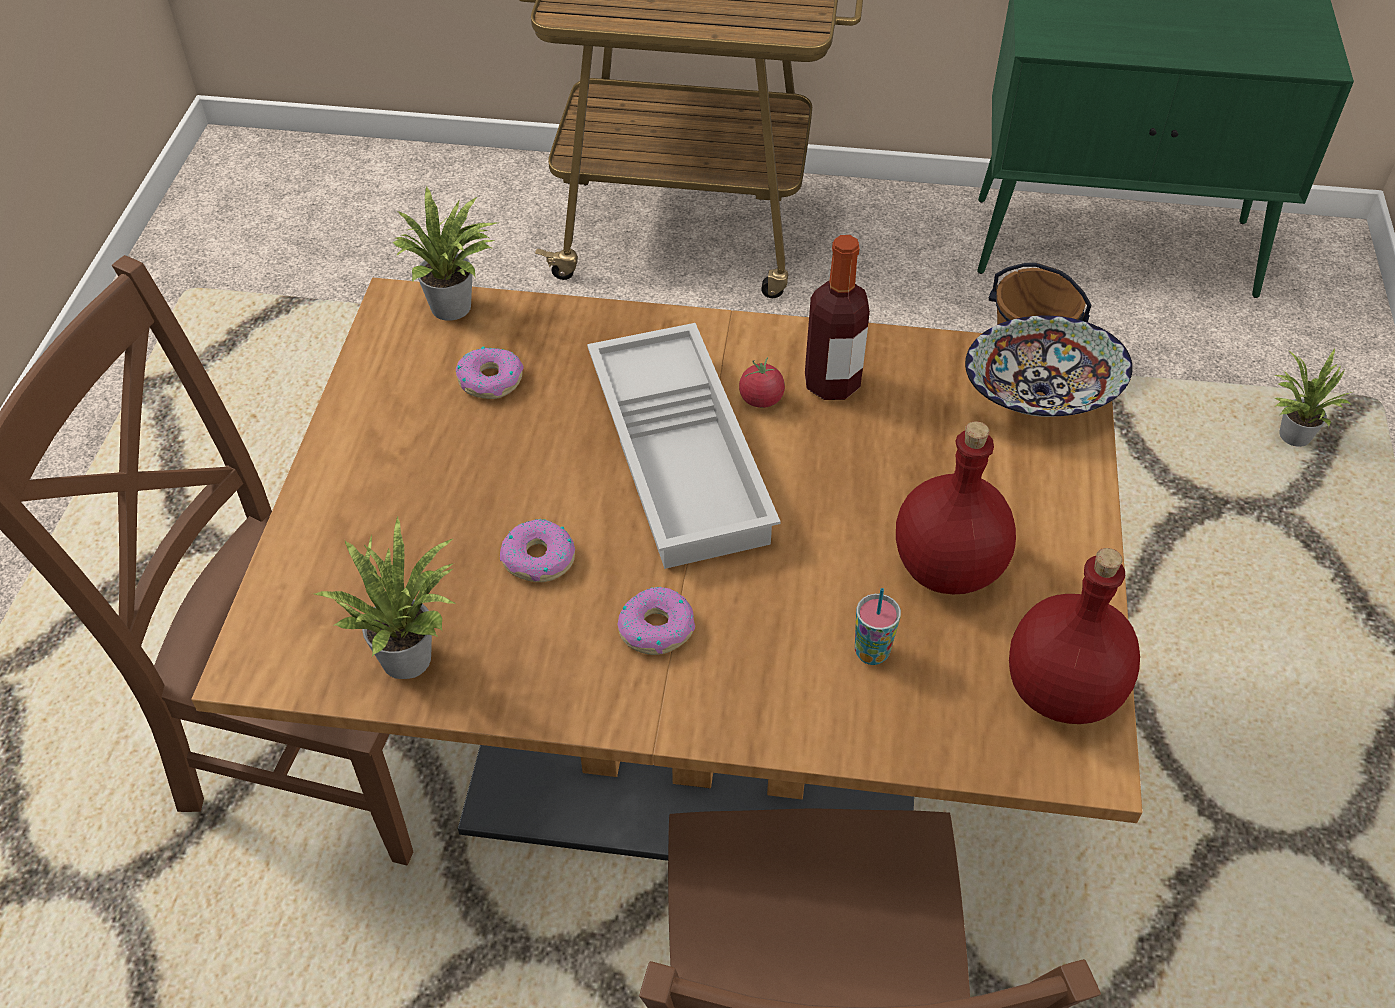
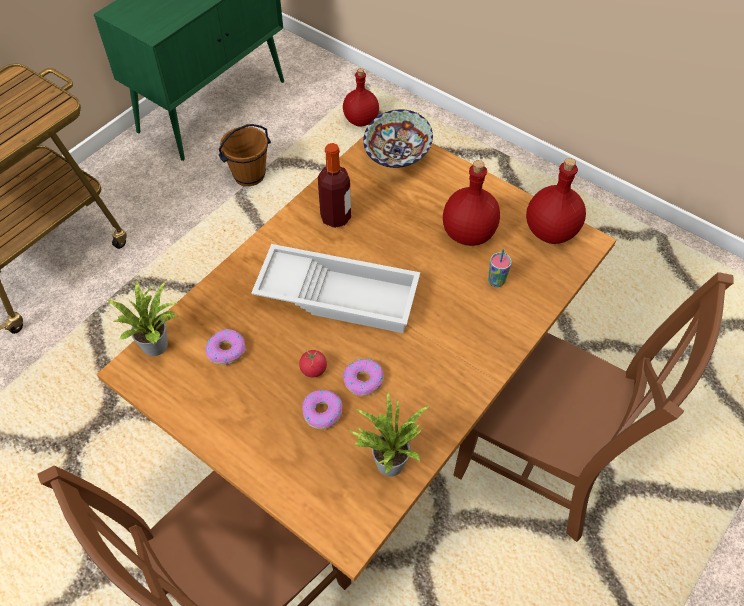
camera: 60 degrees left, 5 degrees up
donut [617,587,695,655] -> donut moved to [302,390,342,430]
tomato [739,357,785,408] -> tomato moved to [299,350,327,377]
potted plant [1274,349,1352,447] -> red bottle [343,68,379,127]

